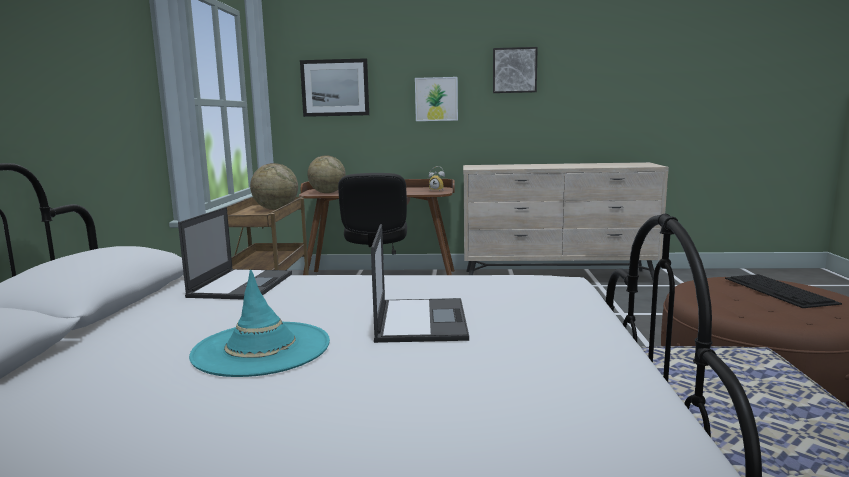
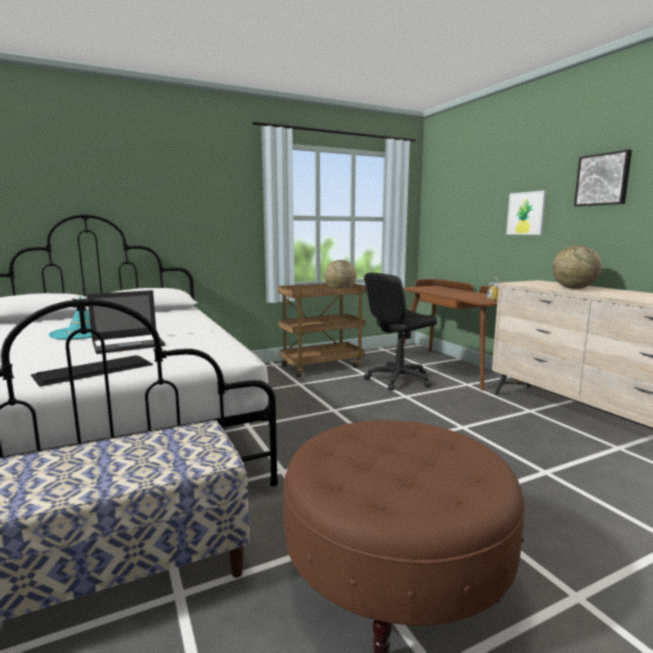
camera: 60 degrees right, 0 degrees up
laptop [178,207,292,300] -> none
picture [300,58,369,117] -> none
globe [307,155,346,193] -> globe moved to [552,245,602,289]
keyboard [725,274,842,308] -> keyboard moved to [31,355,153,387]

